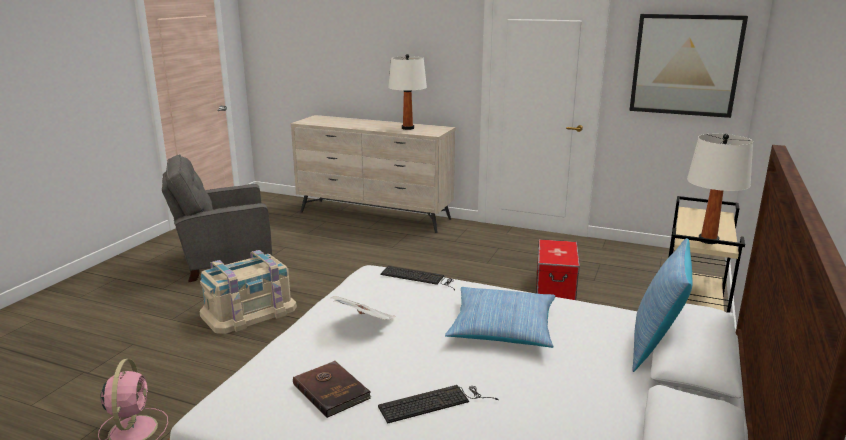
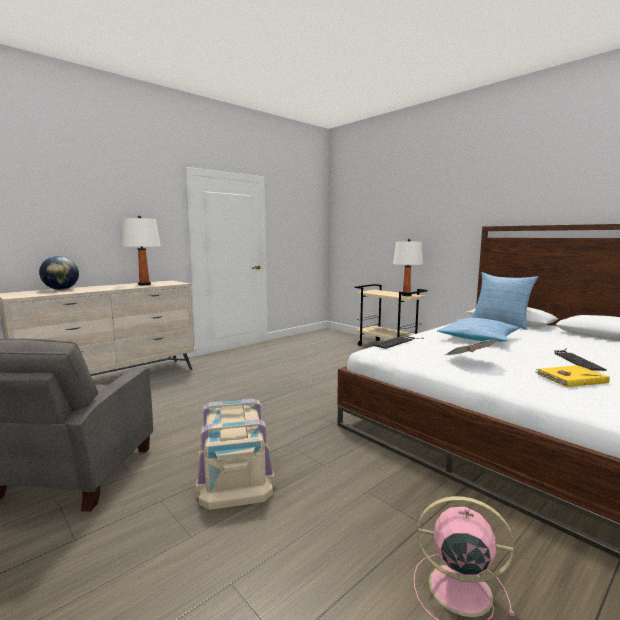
camera: 65 degrees left, 10 degrees down
brown book [293,361,371,418] -> yellow book [536,365,610,387]
storage box [536,239,580,300] -> none
picture [629,14,748,118] -> none
none -> globe [39,256,79,290]

